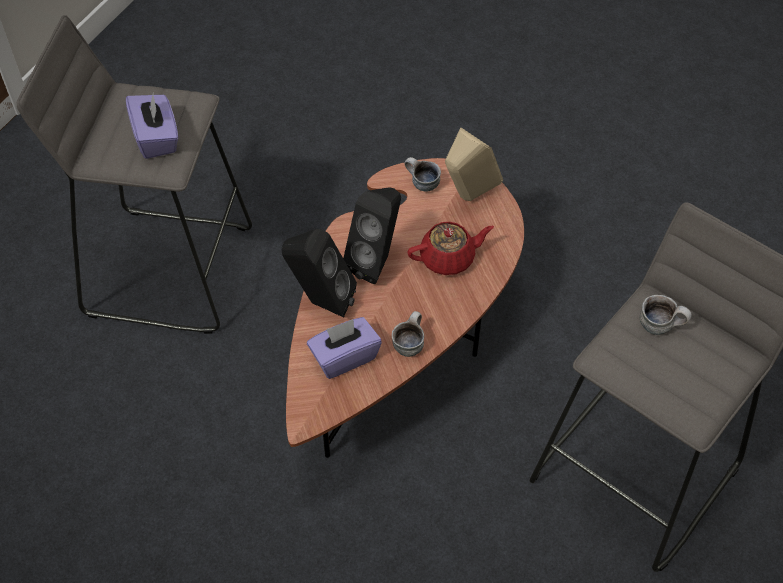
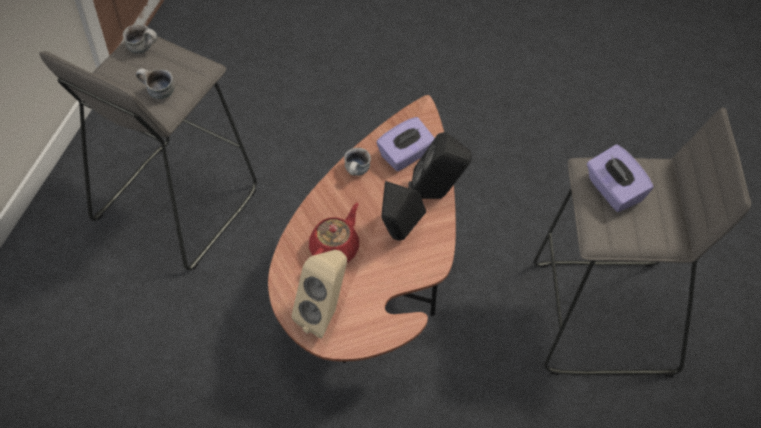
camera: 170 degrees right, 0 degrees up
mug [404,157,441,192] -> mug moved to [123,24,157,53]
red teapot [407,222,494,275] -> red teapot turned 150 degrees clockwise [309,203,359,263]

